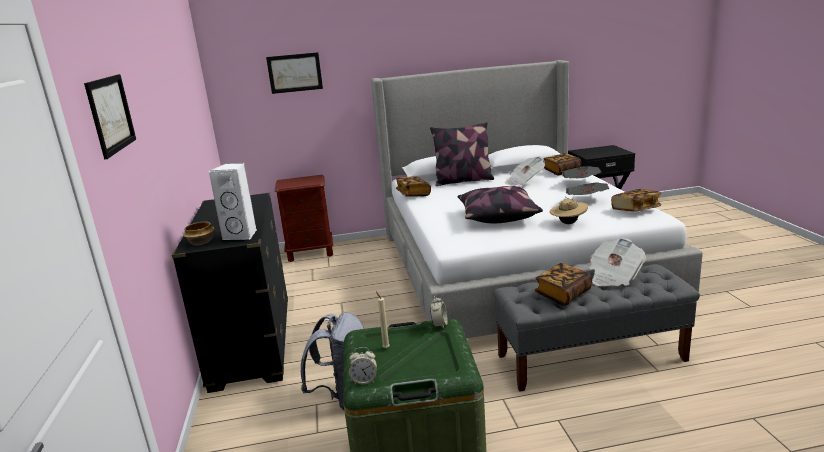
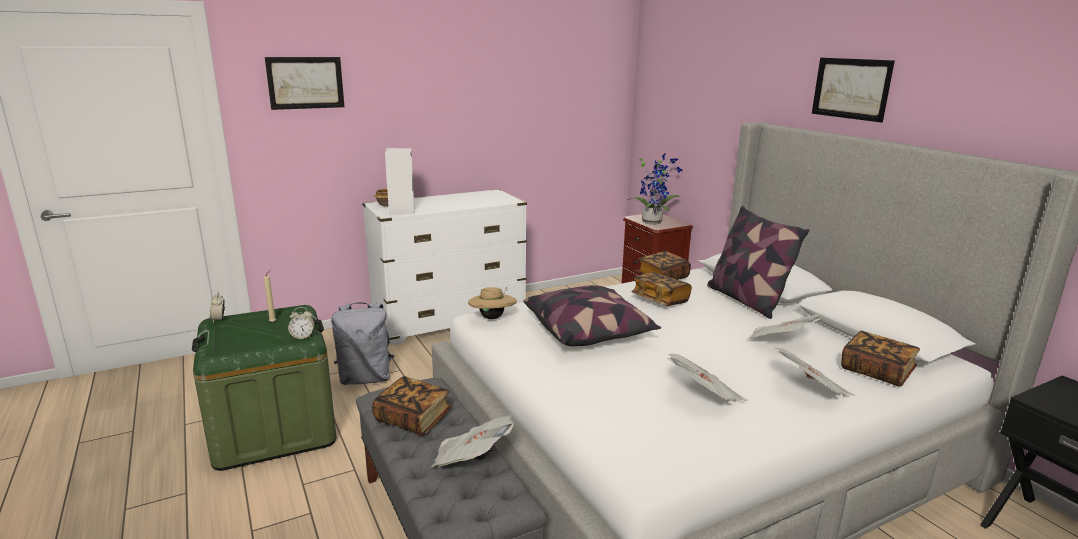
camera: 70 degrees right, 0 degrees up
black dresser [172,192,288,393] -> white dresser [362,189,527,346]
picture [266,52,323,94] -> picture moved to [812,58,895,123]
beige hat [550,197,588,224] -> beige hat moved to [468,287,517,319]
book [611,189,661,212] -> book moved to [631,272,692,306]
none -> potted plant [628,153,682,225]

